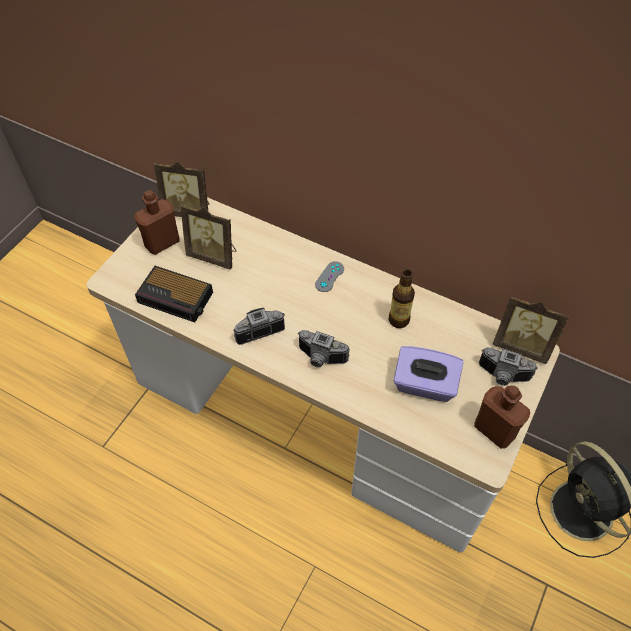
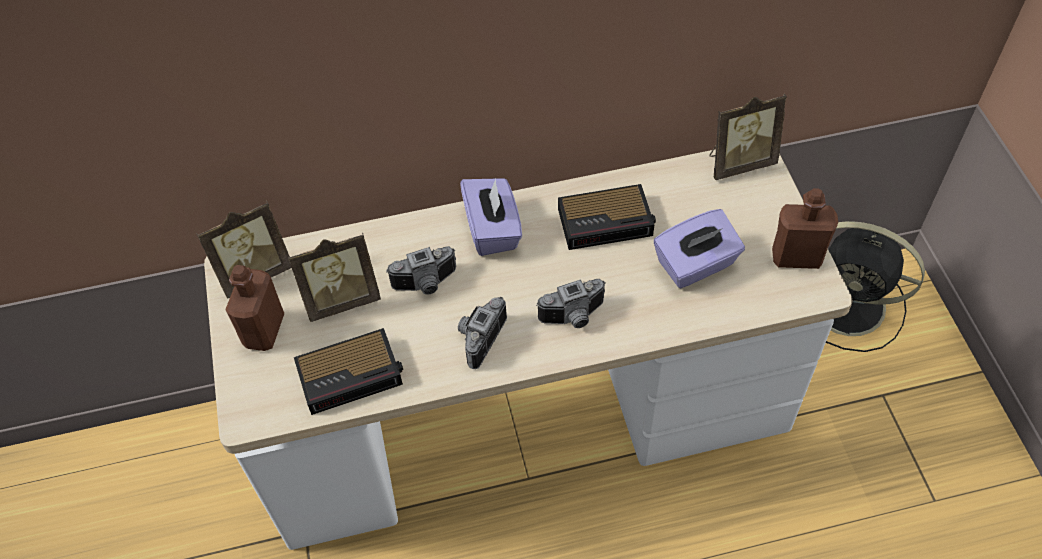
camera: 40 degrees left, 0 degrees up
grey game controller [315,261,344,292] -> purple tissue box [460,178,522,256]
bottle [389,269,415,328] -> alarm clock [558,184,656,250]
camera [479,348,538,386] -> camera moved to [386,246,456,295]

